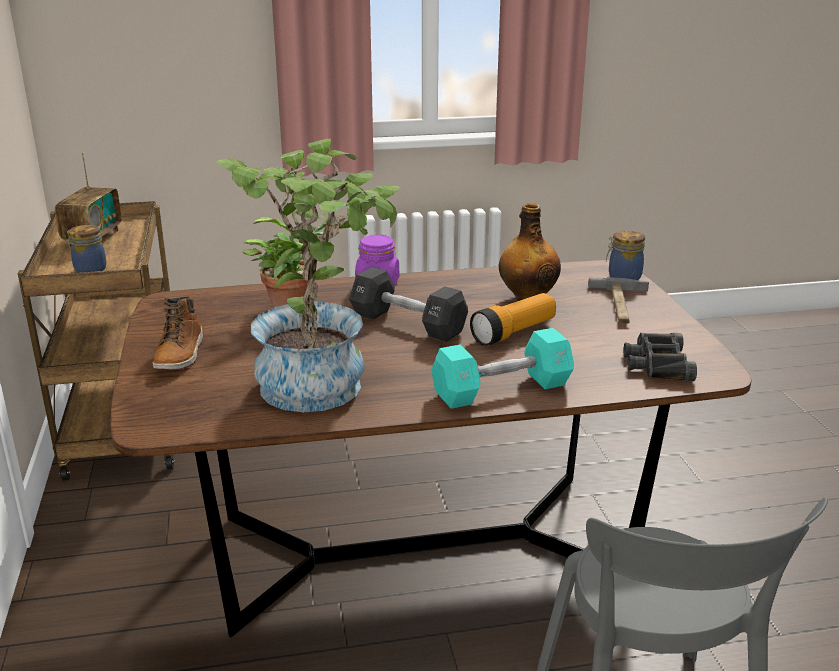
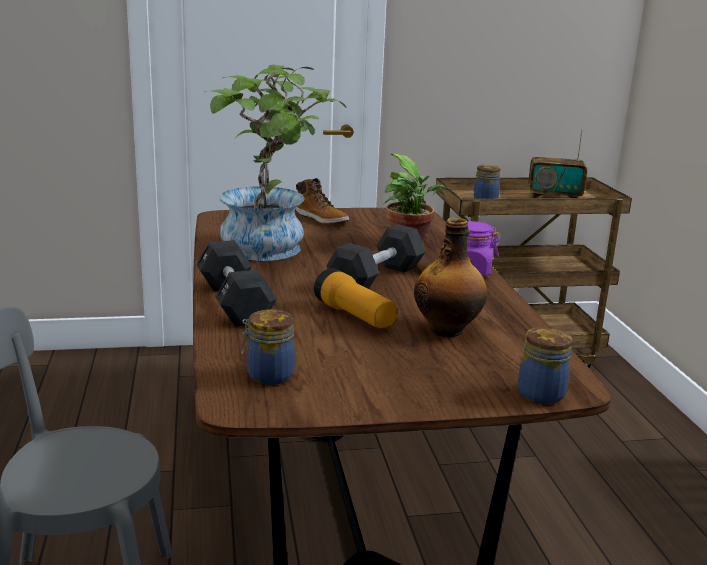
camera: 90 degrees right, 5 degrees down
boot [153,296,203,370] -> boot turned 135 degrees counterclockwise [295,178,349,224]
turquoise dumbbell [431,328,574,409] -> black dumbbell [196,240,277,327]
hammer [588,277,649,324] -> none
black binoculars [623,333,697,381] -> jar [241,309,295,385]

